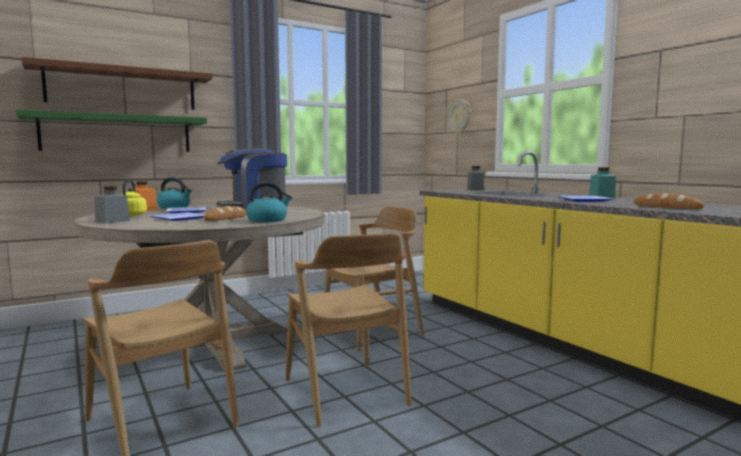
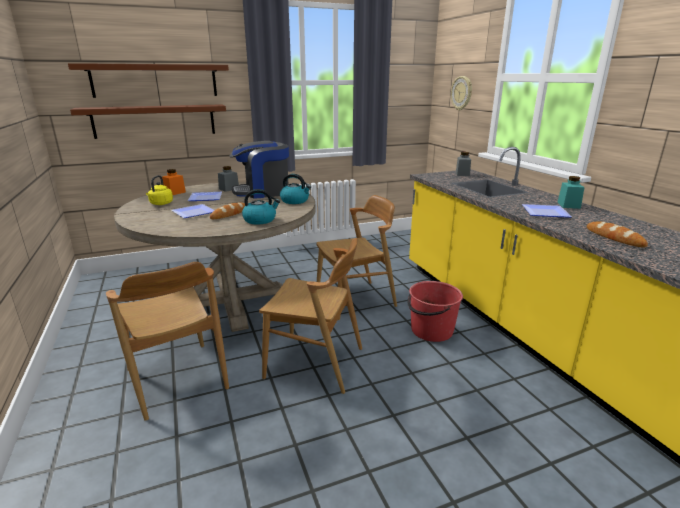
camera: 10 degrees right, 15 degrees up
green shelf [16,109,207,152] -> brown shelf [70,104,226,139]
grey jar [95,186,130,224] -> grey jar moved to [218,166,239,192]
kettle [157,177,192,209] -> kettle moved to [280,174,311,204]
brown chair [285,232,411,427] -> brown chair turned 60 degrees counterclockwise [259,238,362,394]
none -> red bucket [407,281,463,342]

